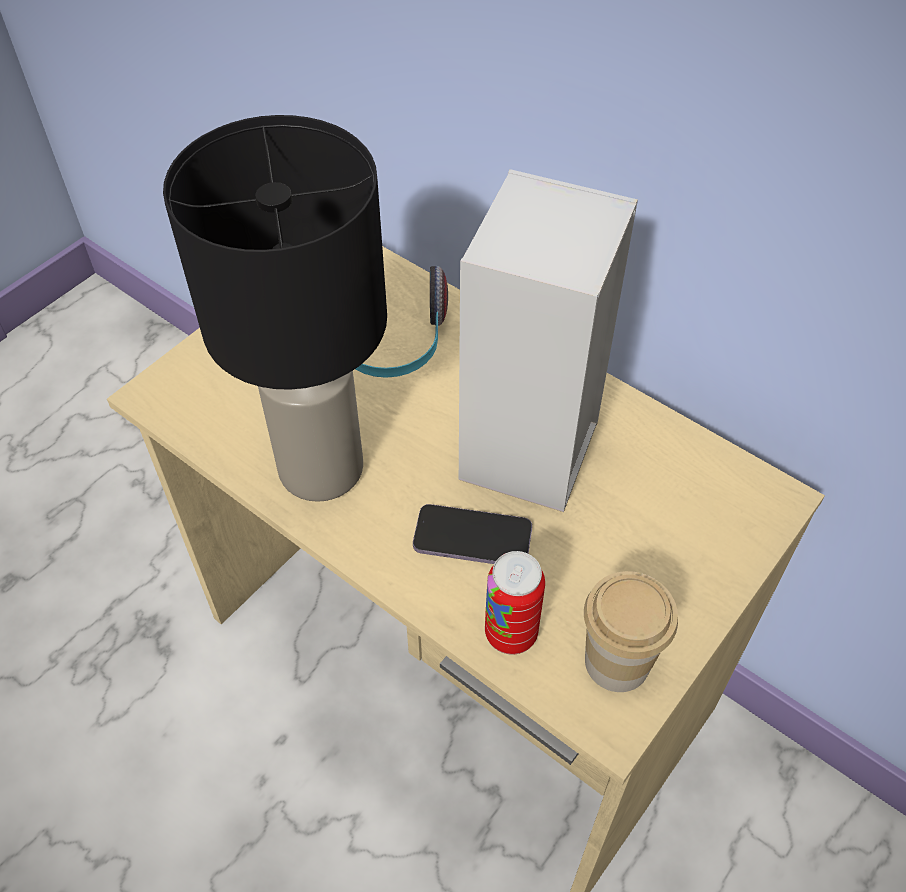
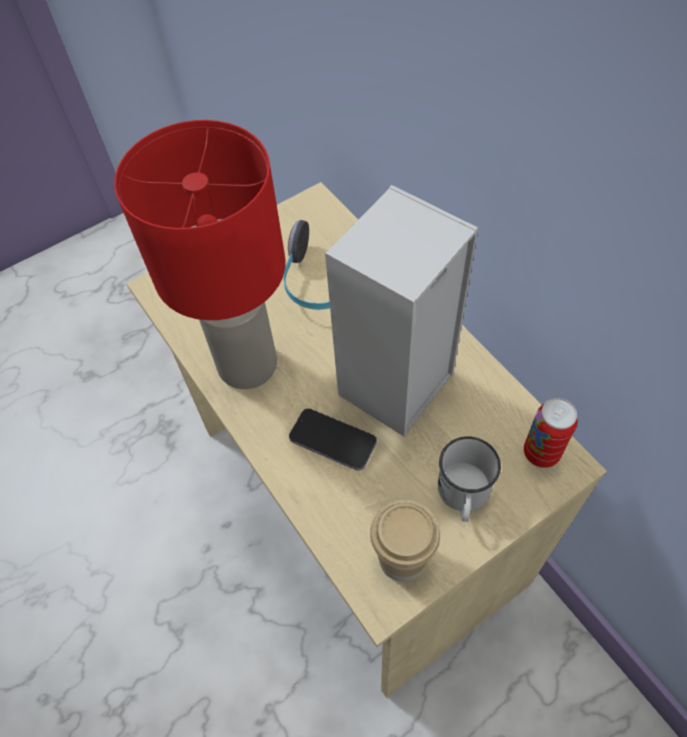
camera: 20 degrees right, 5 degrees up
black table lamp [163,115,387,502] -> red table lamp [114,120,286,389]
can [485,551,545,655] -> can moved to [524,398,578,468]
none -> white mug [438,436,501,522]

